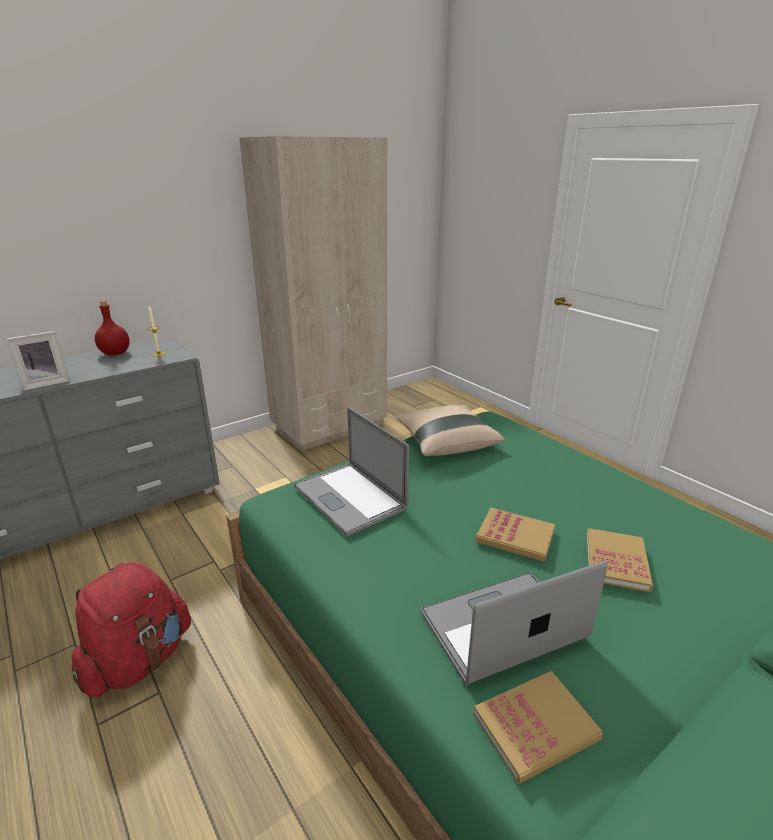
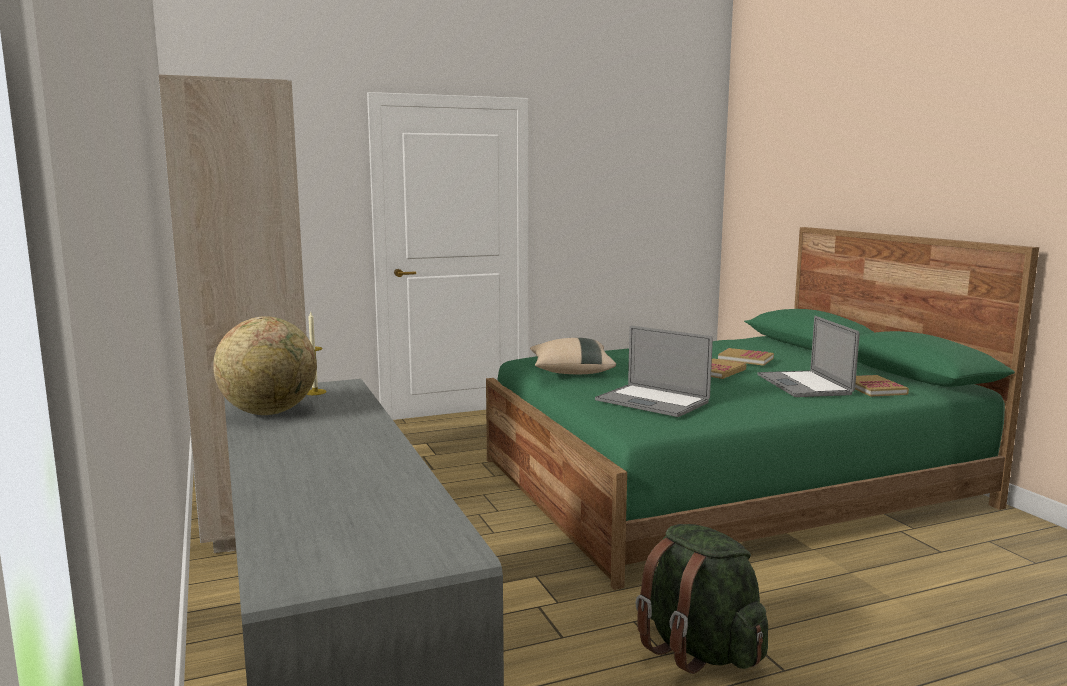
camera: 75 degrees left, 15 degrees down
picture frame [6,331,70,391] -> none
red backpack [72,562,191,698] -> green backpack [636,524,768,674]
red bottle [95,300,130,355] -> globe [213,316,317,415]
laptop [294,407,409,536] -> laptop turned 60 degrees clockwise [595,325,713,417]

